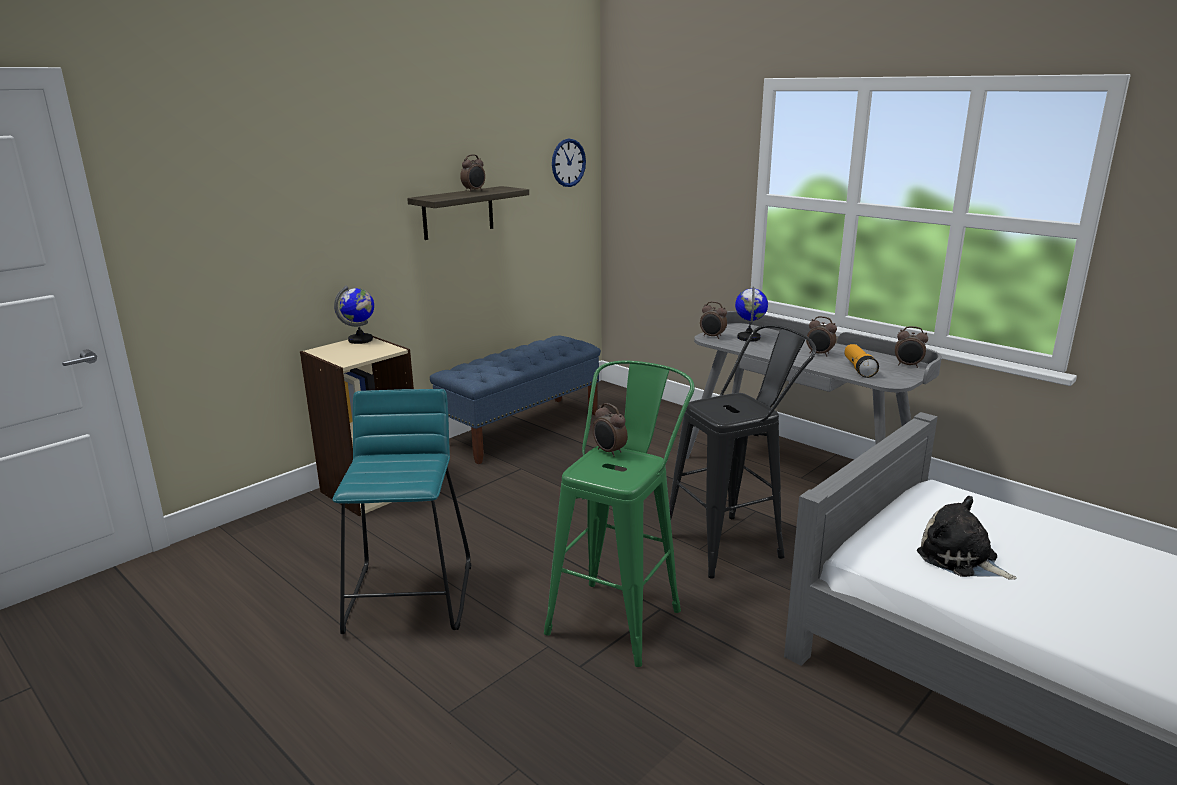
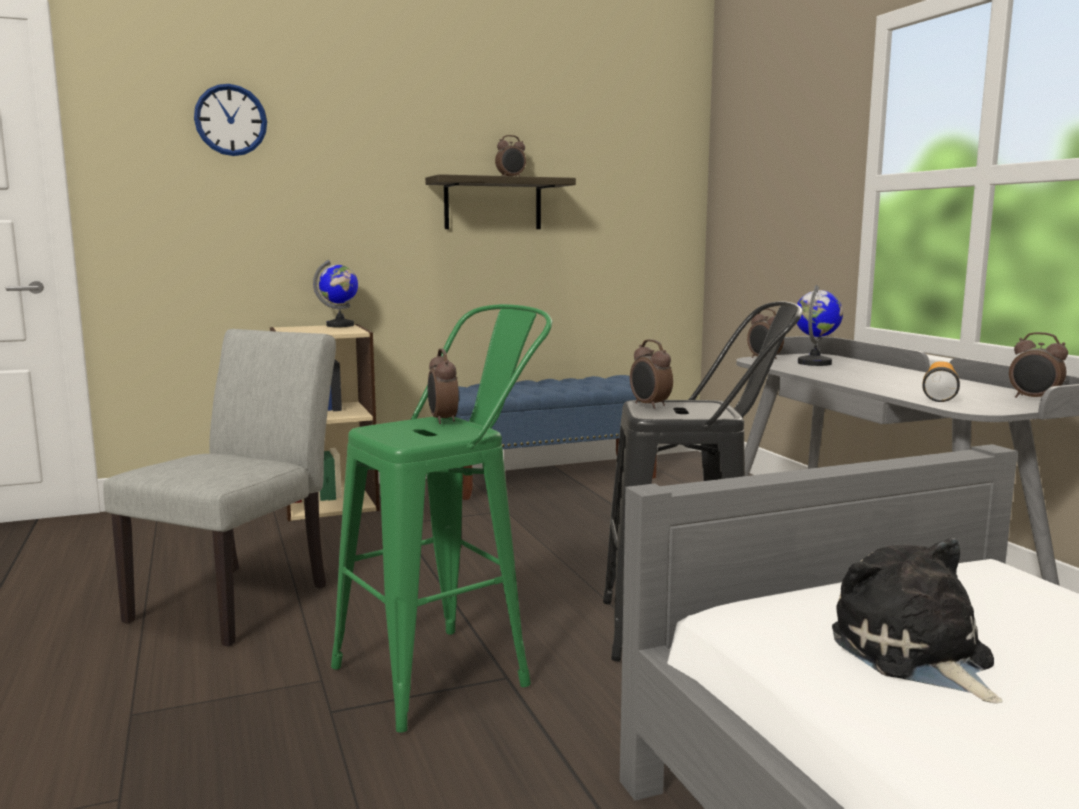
camera: 25 degrees right, 10 degrees down
turquoise stool [332,389,471,634] -> grey chair [103,329,336,647]
wall clock [552,138,586,187] -> wall clock moved to [194,84,267,156]
alarm clock [806,316,837,357] -> alarm clock moved to [630,339,673,409]

